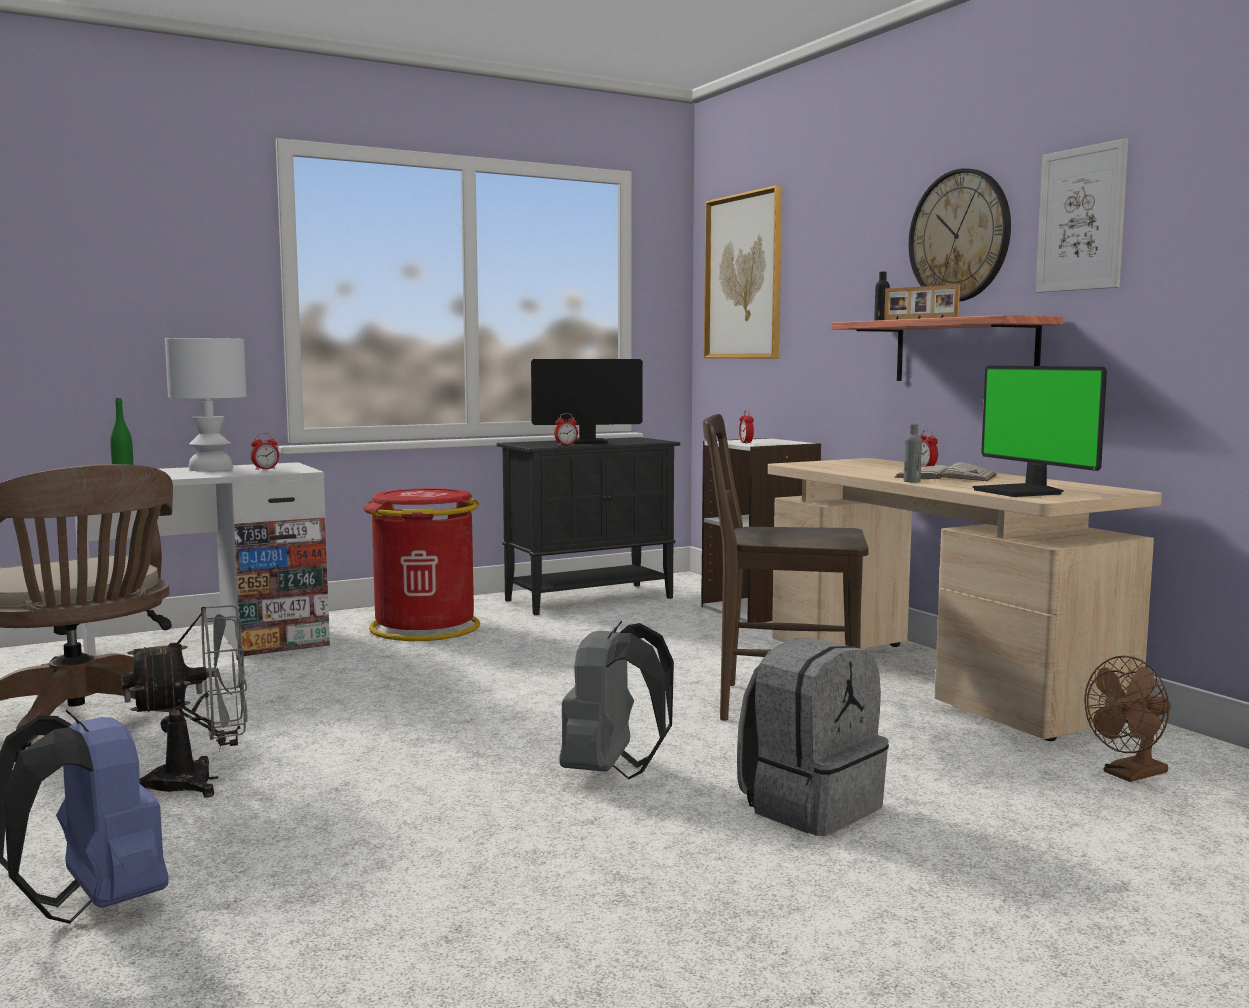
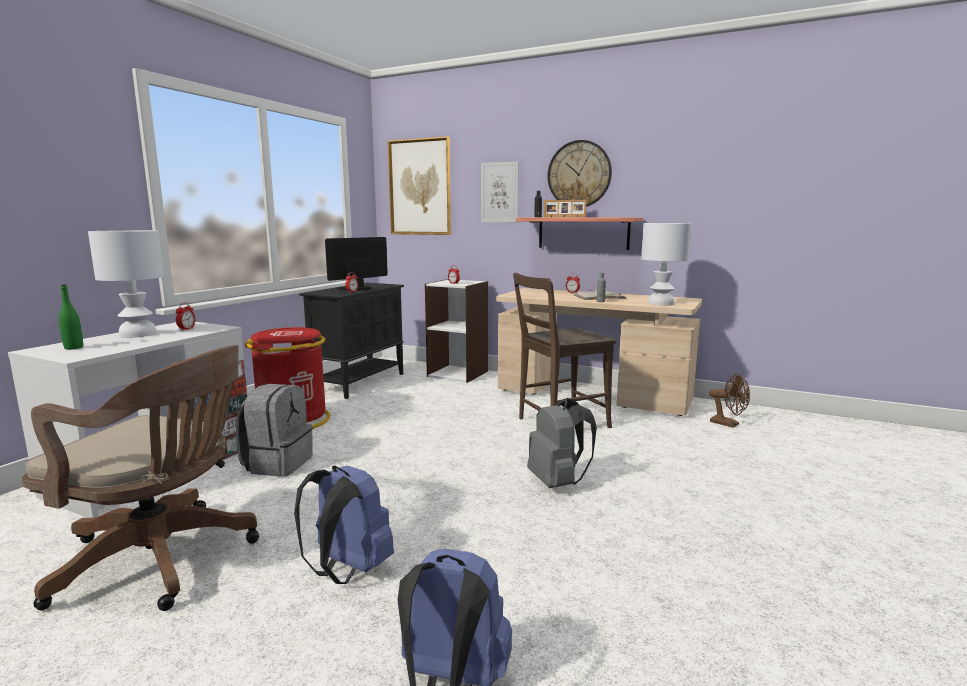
camera: 35 degrees left, 5 degrees up
grey fan [121,605,248,798] -> blue backpack [294,466,394,584]
grey backpack [737,638,889,836] -> grey backpack moved to [236,384,313,477]
monitor [973,366,1107,497] -> white table lamp [641,223,691,306]
picture [1036,138,1128,293] -> picture moved to [481,162,519,222]
brown fan [1084,656,1171,782] -> brown fan turned 75 degrees counterclockwise [709,373,750,428]

